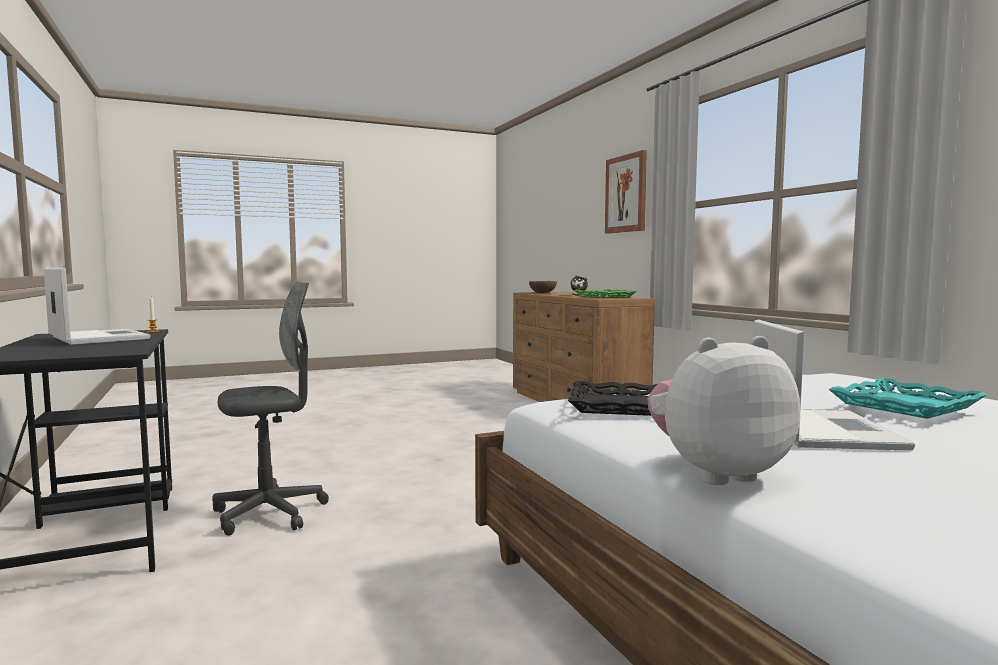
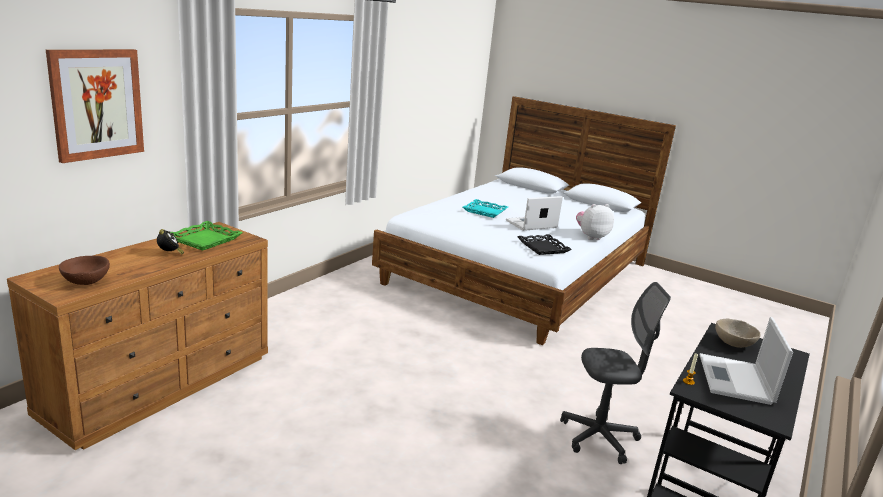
camera: 125 degrees left, 15 degrees up
grey office chair [212,282,329,536] -> grey office chair turned 150 degrees clockwise [560,282,671,464]
plush toy [647,336,800,485] -> plush toy turned 120 degrees clockwise [576,204,614,240]
none -> beige bowl [715,319,761,348]

